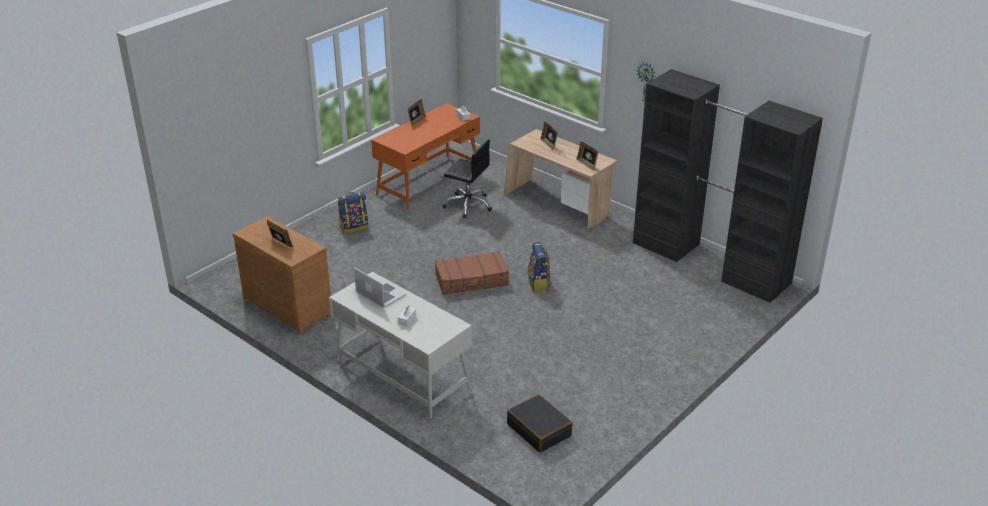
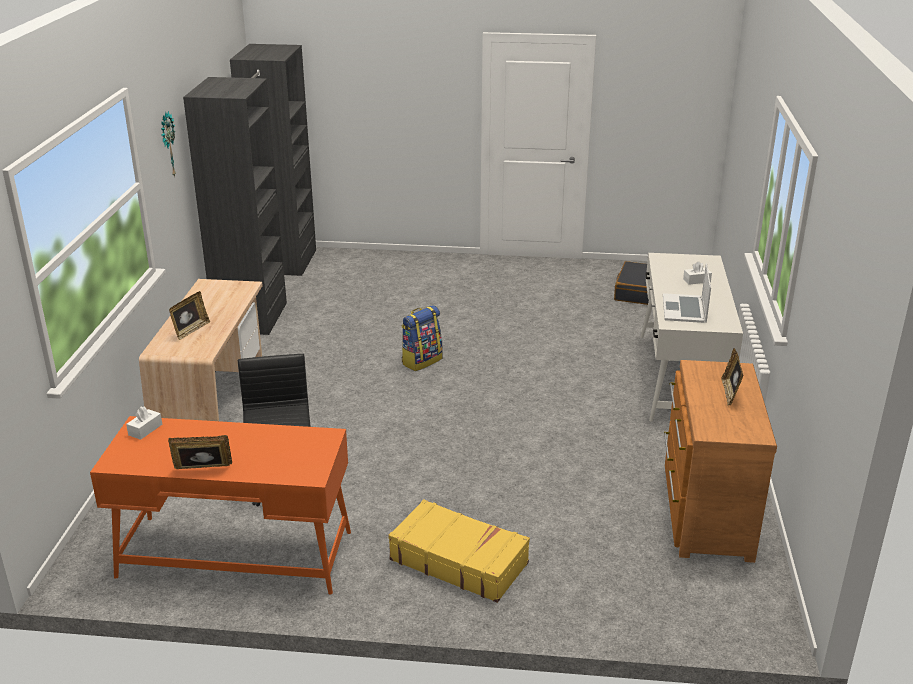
camera: 125 degrees left, 5 degrees down
backpack [338,192,368,234] -> yellow suitcase [388,499,530,603]
brown suitcase [435,251,509,295] -> none
picture frame [577,141,598,171] -> none

